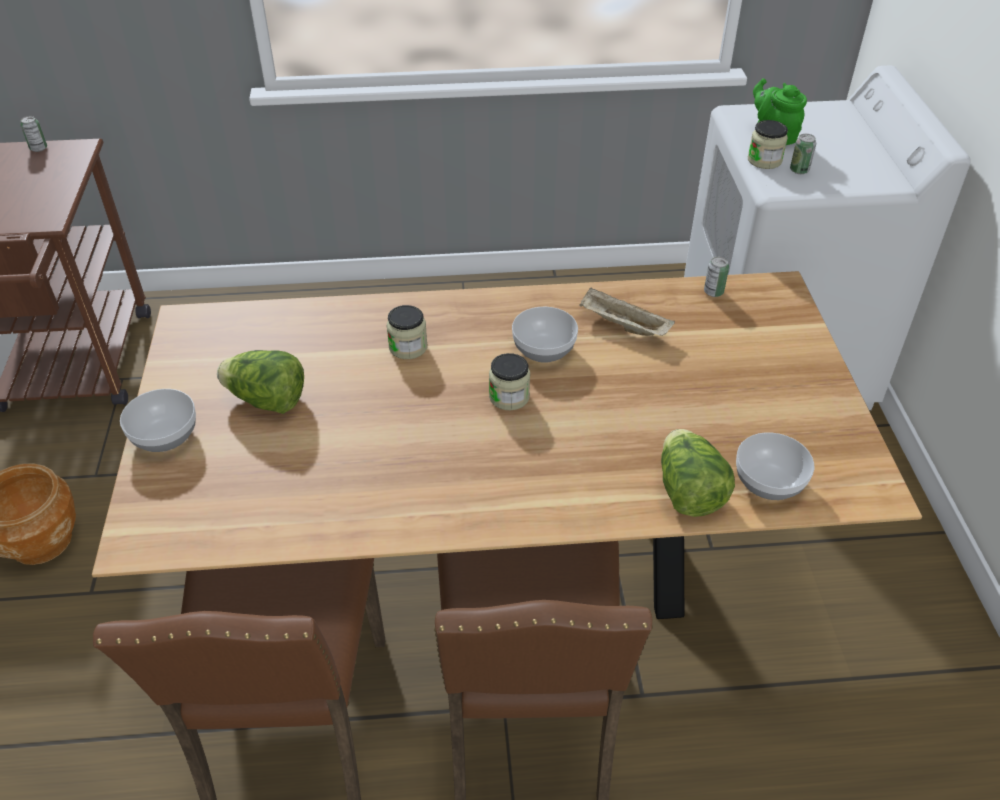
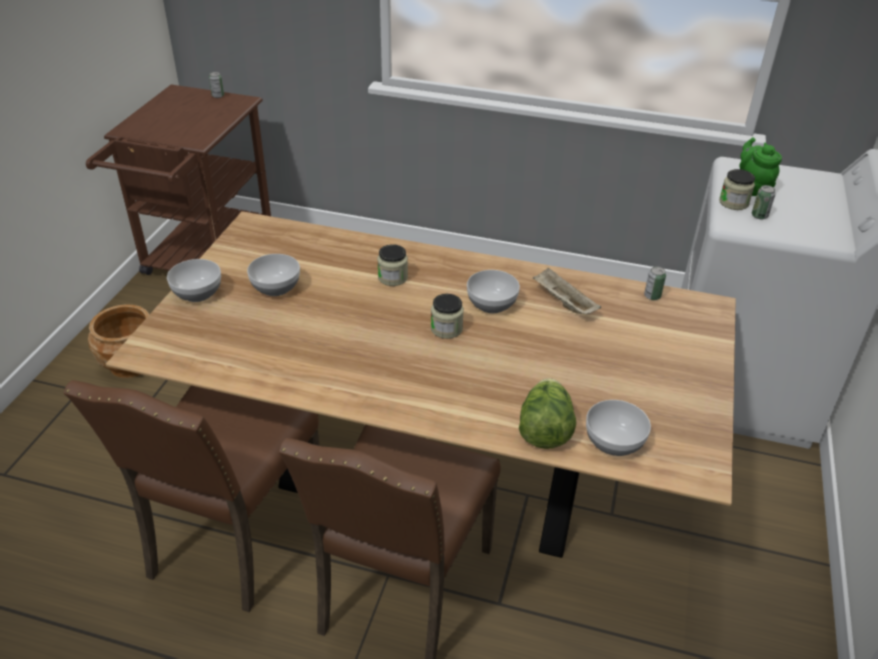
camera: 20 degrees right, 5 degrees down
lettuce [217,350,304,414] -> bowl [247,254,300,296]

